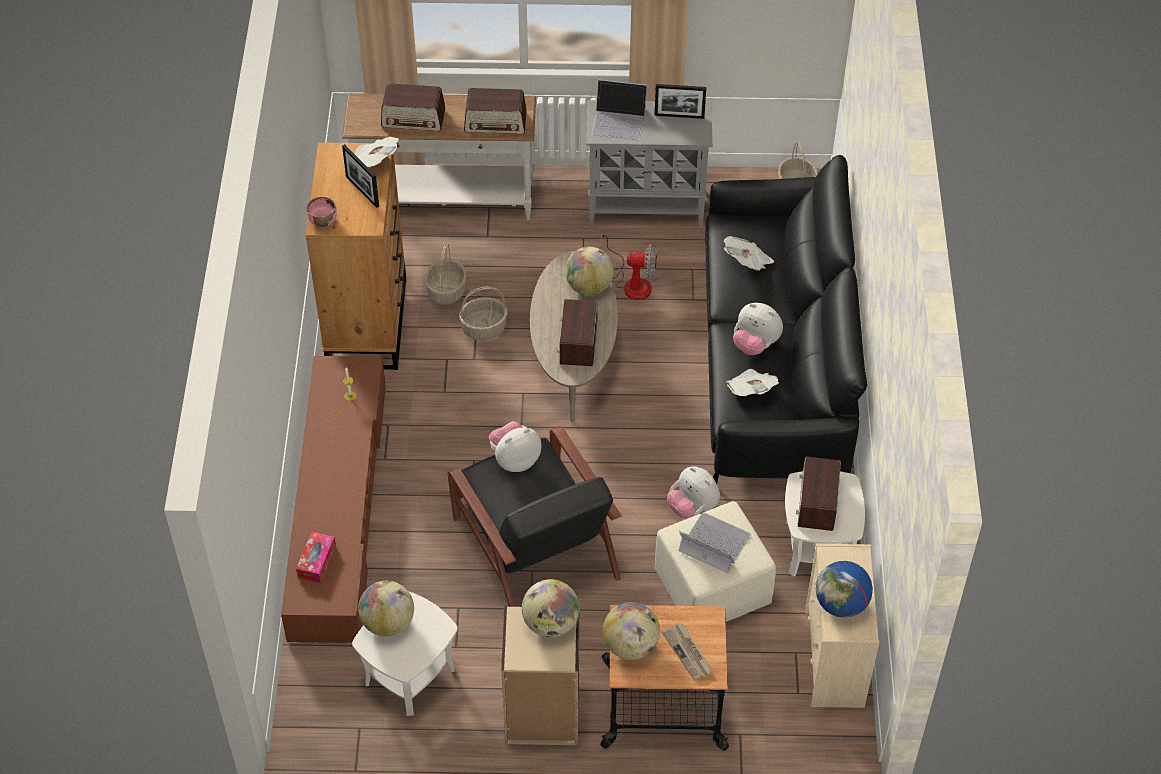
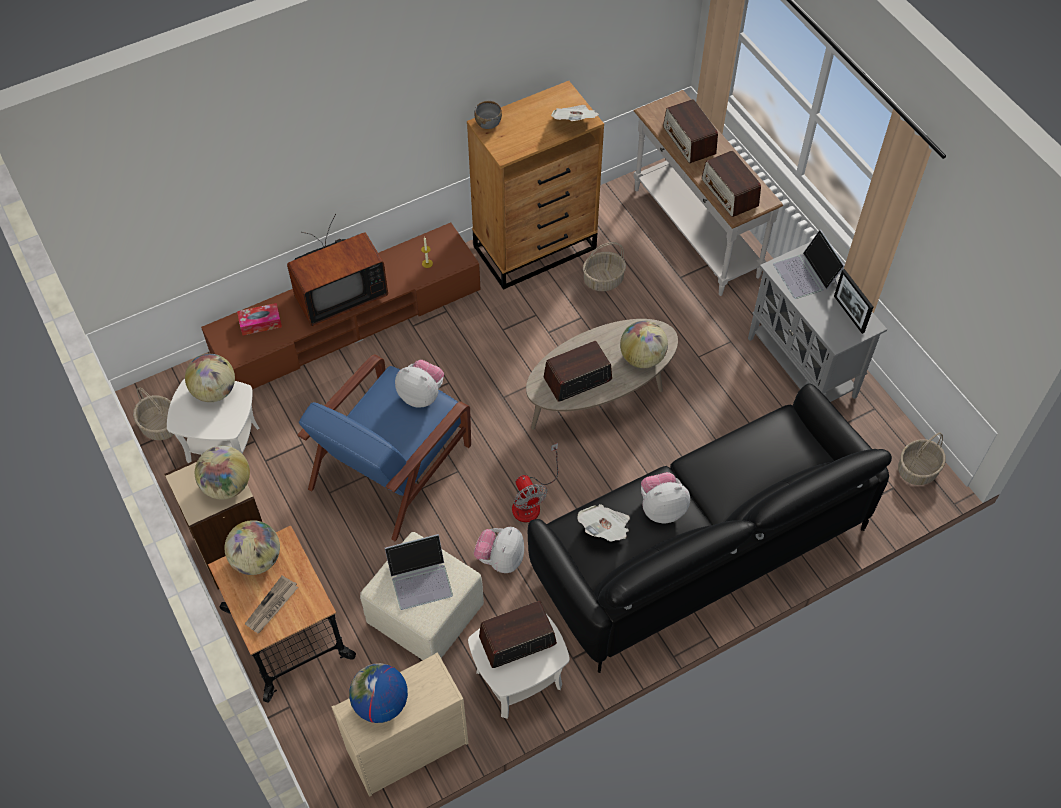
camera: 60 degrees right, 5 degrees up
pink bowl [307,197,337,227] -> grey bowl [474,101,502,129]
picture frame [342,144,379,208] -> none
black armchair [447,426,622,607] -> blue armchair [297,354,471,541]
basket [459,287,508,340] -> basket moved to [133,387,174,440]
fan [602,229,657,300] -> fan moved to [512,443,558,522]
laptop [679,513,751,573] -> laptop turned 75 degrees clockwise [385,534,453,610]
newspaper [724,236,774,271] -> none
plush toy [733,303,783,355] -> plush toy turned 75 degrees clockwise [641,472,690,523]
none -> television [287,214,388,326]

